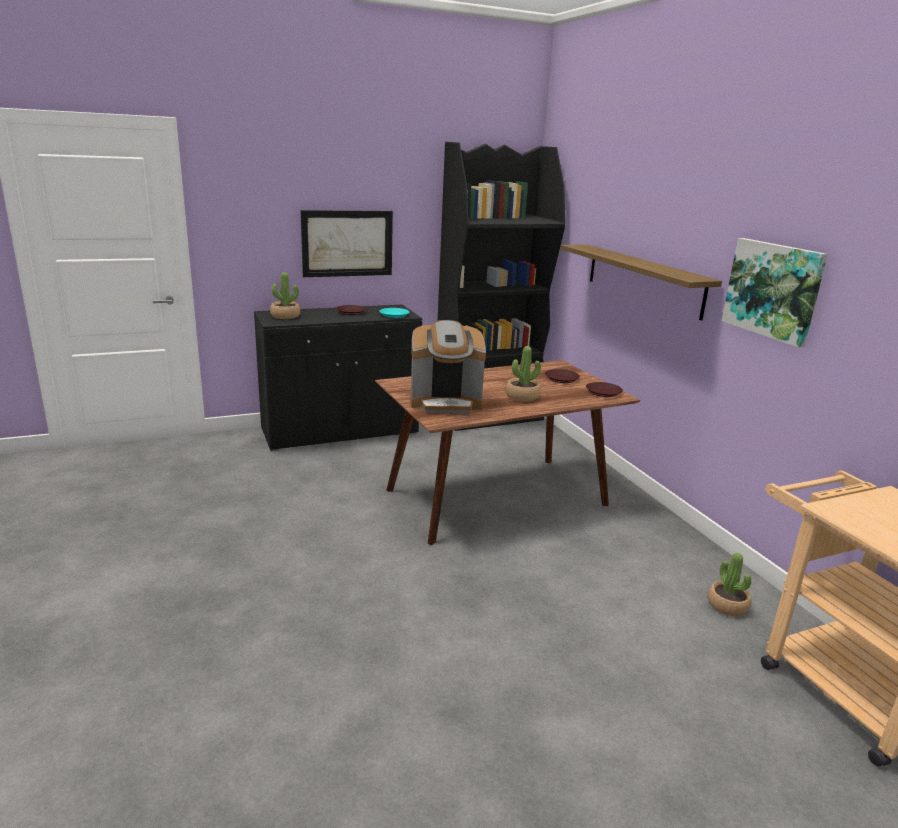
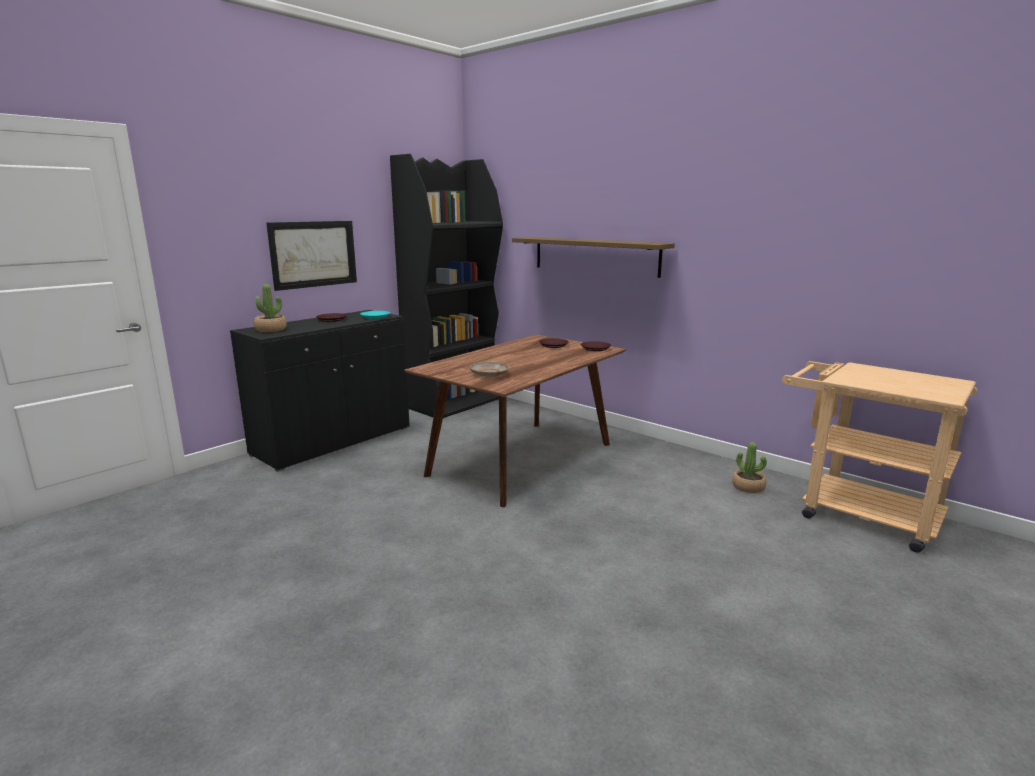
camera: 25 degrees left, 5 degrees down
coffee machine [410,320,486,414] -> beige plate [470,362,509,377]
potted plant [505,346,541,402] -> none
picture [721,238,828,348] -> none

